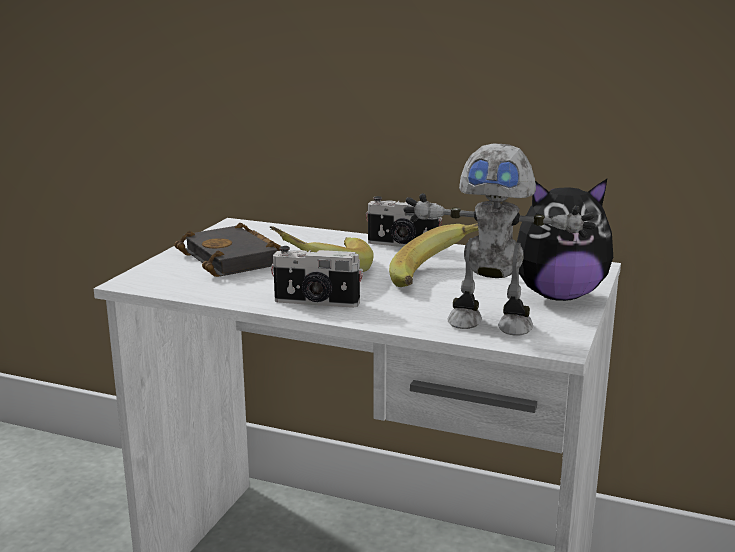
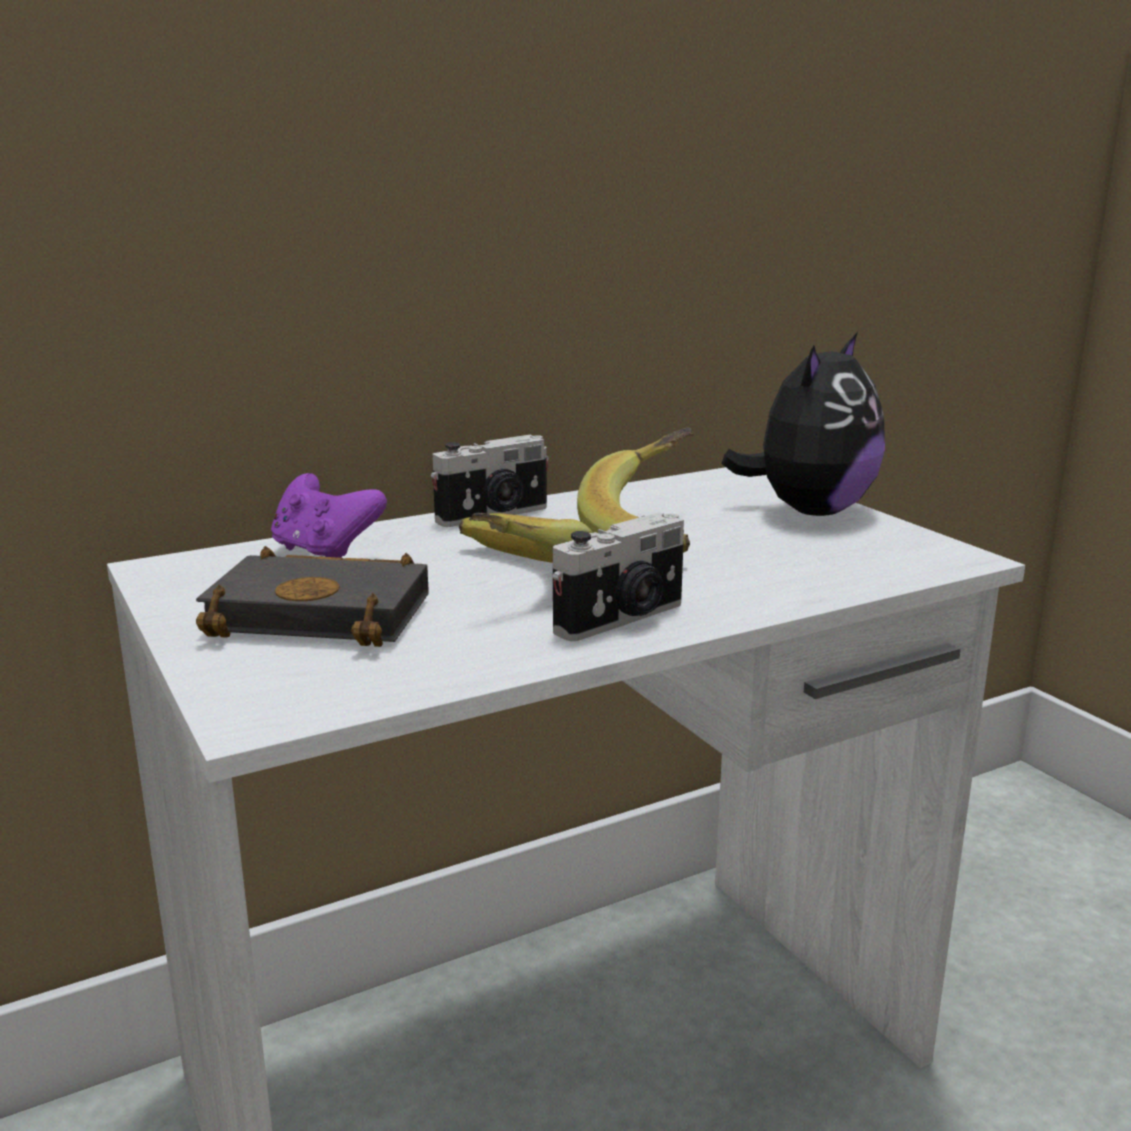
camera: 50 degrees left, 0 degrees up
toy robot [403,143,596,336] -> none
none -> purple game controller [271,473,387,558]

